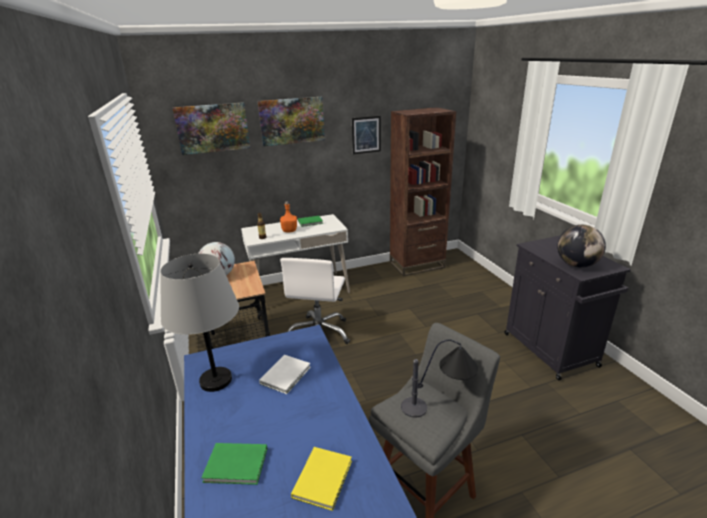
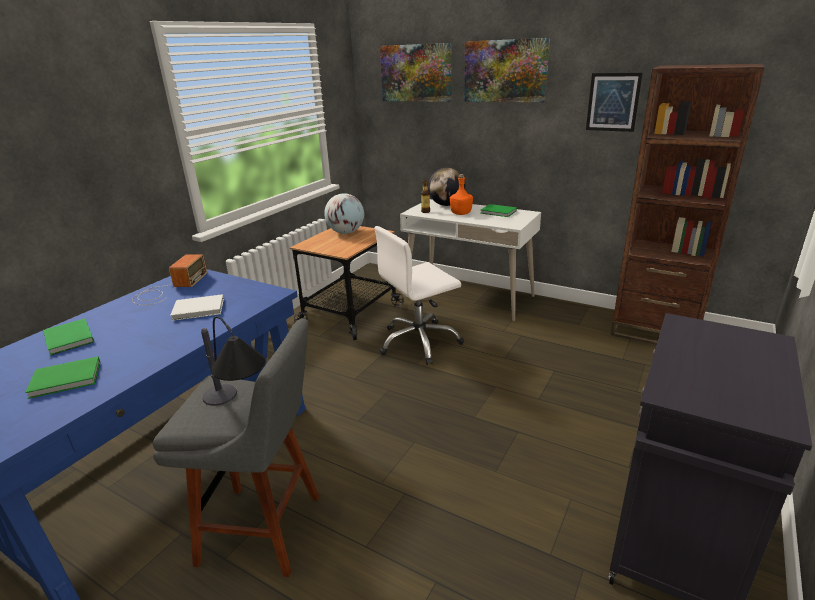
camera: 50 degrees right, 0 degrees up
grey table lamp [160,254,239,392] -> radio [132,254,207,305]
yellow book [291,447,352,511] -> green book [25,356,101,399]
globe [557,225,606,268] -> globe moved to [428,168,466,206]

